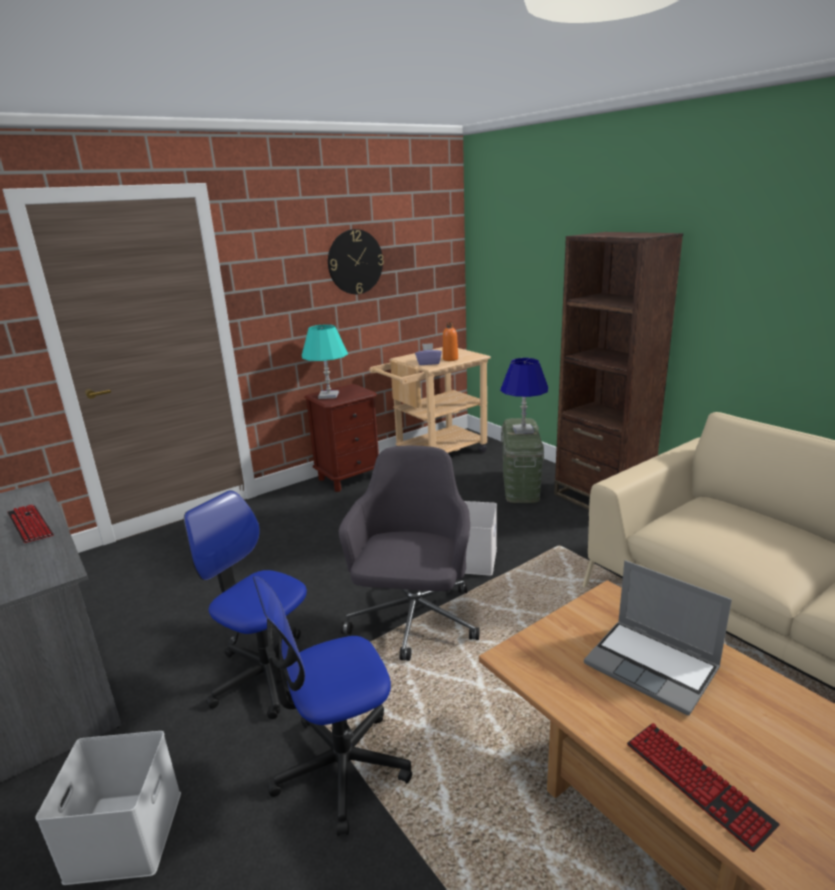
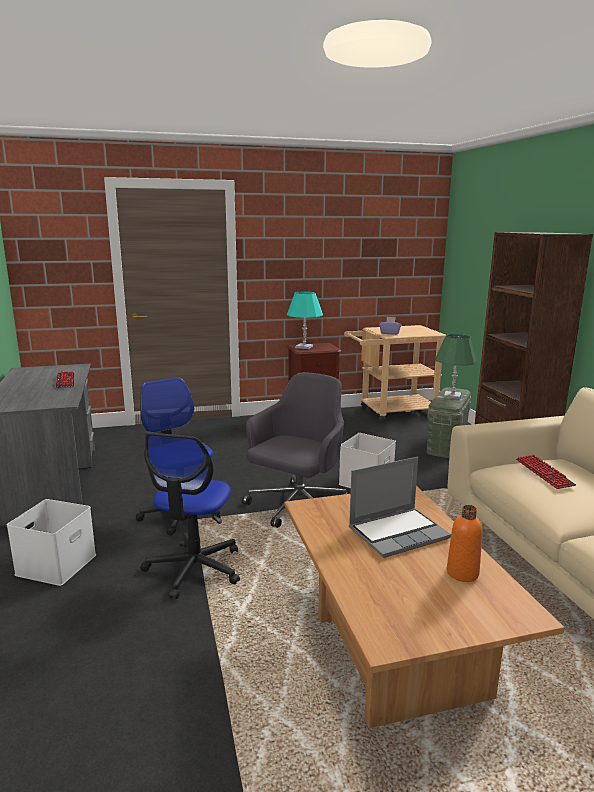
camera: 20 degrees right, 5 degrees down
office chair [253,576,412,836] -> office chair turned 75 degrees counterclockwise [141,433,240,599]
wall clock [328,229,384,294] -> none
orange bottle [443,322,458,361] -> orange bottle moved to [447,505,483,582]
blue table lamp [500,358,548,434] -> green table lamp [435,334,477,399]
laptop [584,560,732,716] -> laptop turned 90 degrees counterclockwise [349,457,451,558]
keyboard [627,723,780,852] -> keyboard moved to [516,454,576,489]

